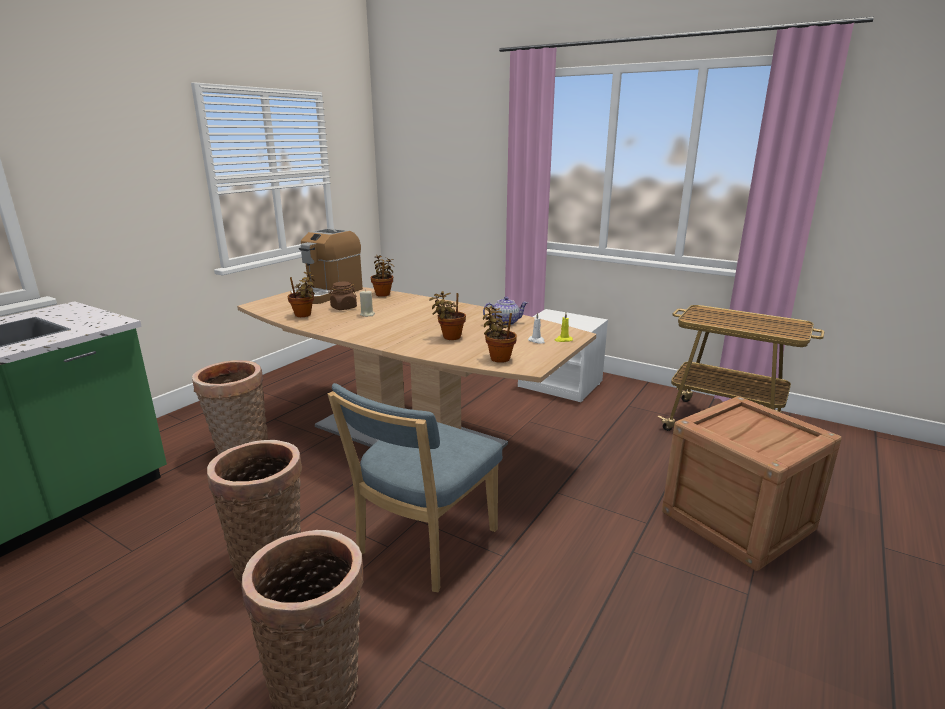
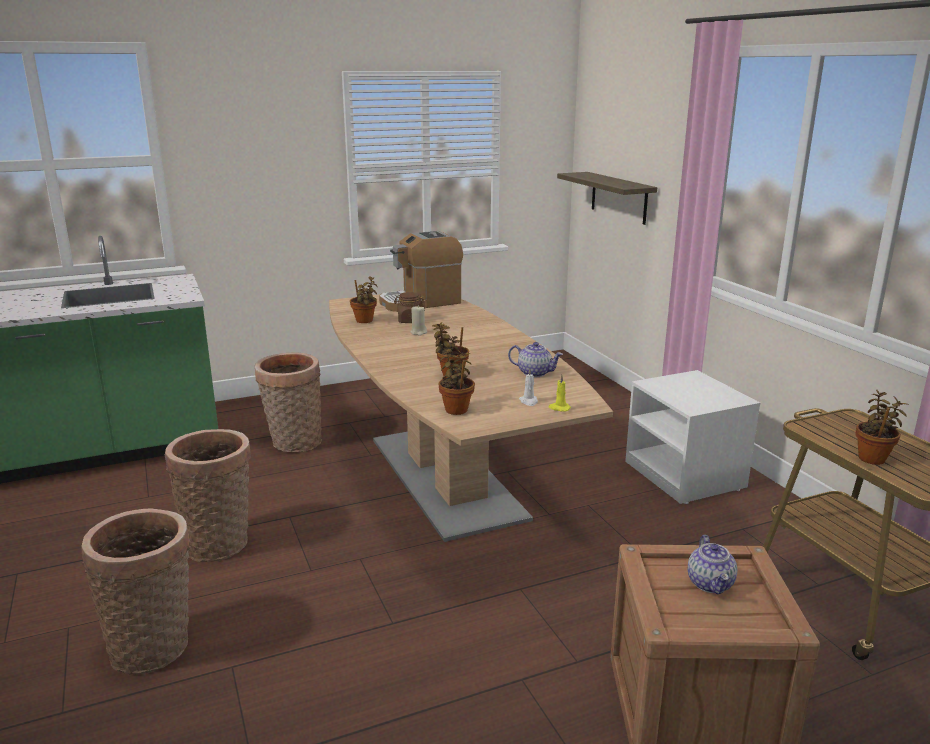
camera: 35 degrees right, 0 degrees up
blue chair [328,383,503,592] -> none
potted plant [371,255,394,297] -> potted plant moved to [856,390,909,465]
none -> shelf [557,172,657,225]
none -> teapot [688,535,737,595]

